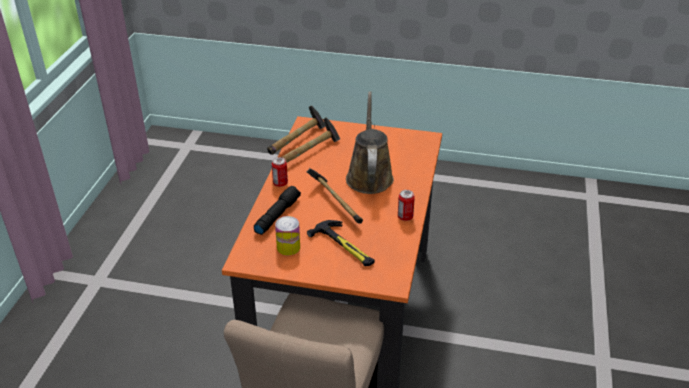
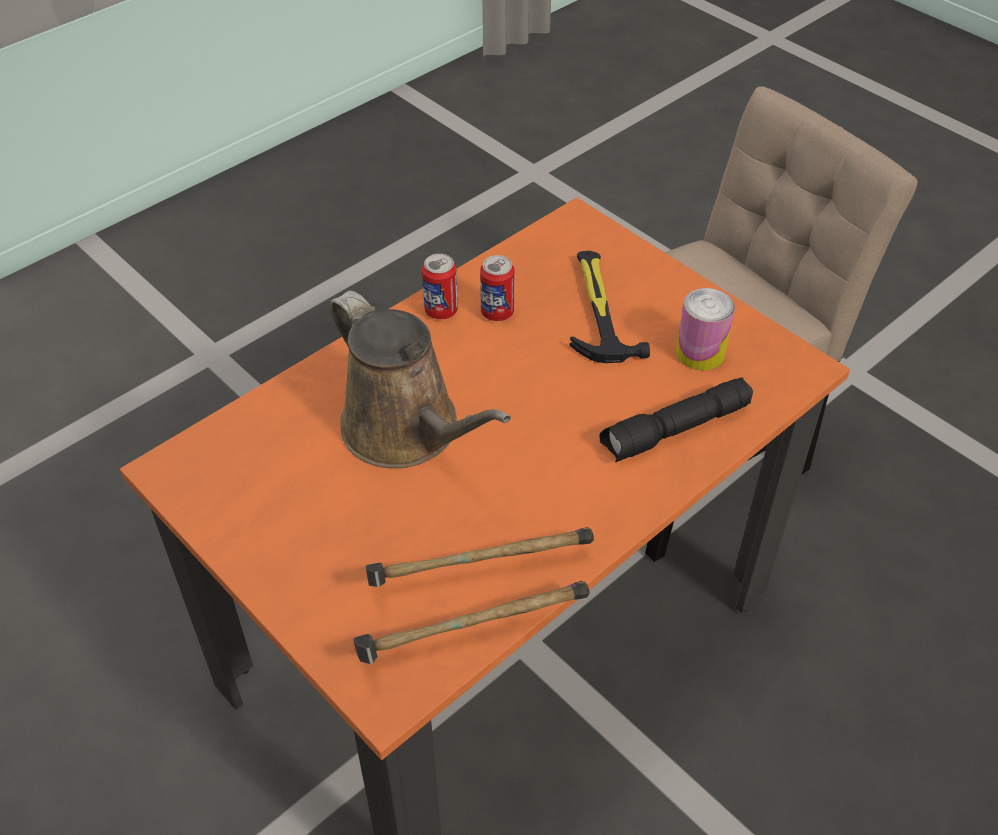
camera: 145 degrees left, 10 degrees up
can [272,157,288,187] -> can moved to [480,255,515,321]
hammer [307,168,363,224] -> none
brown watering can [346,91,394,194] -> brown watering can turned 75 degrees counterclockwise [329,291,511,468]

